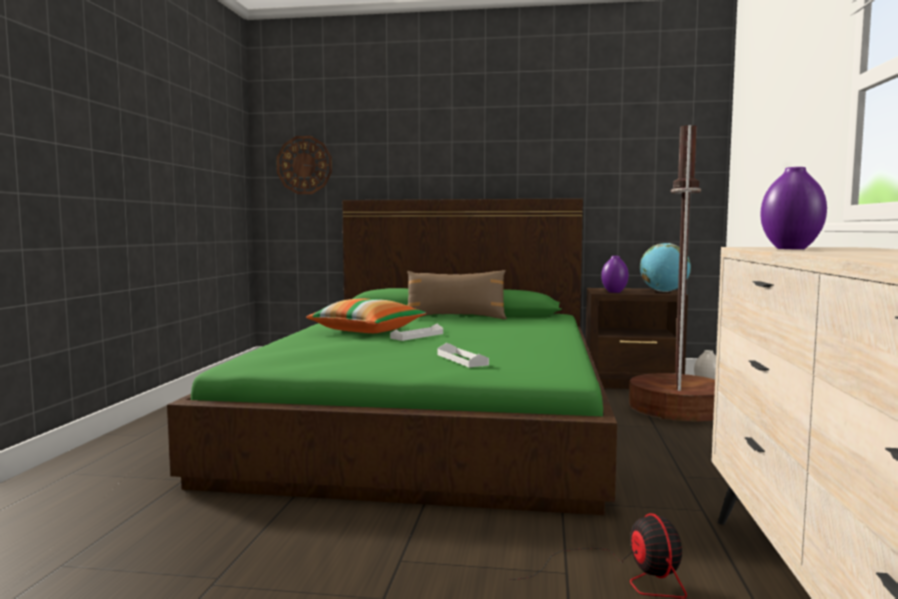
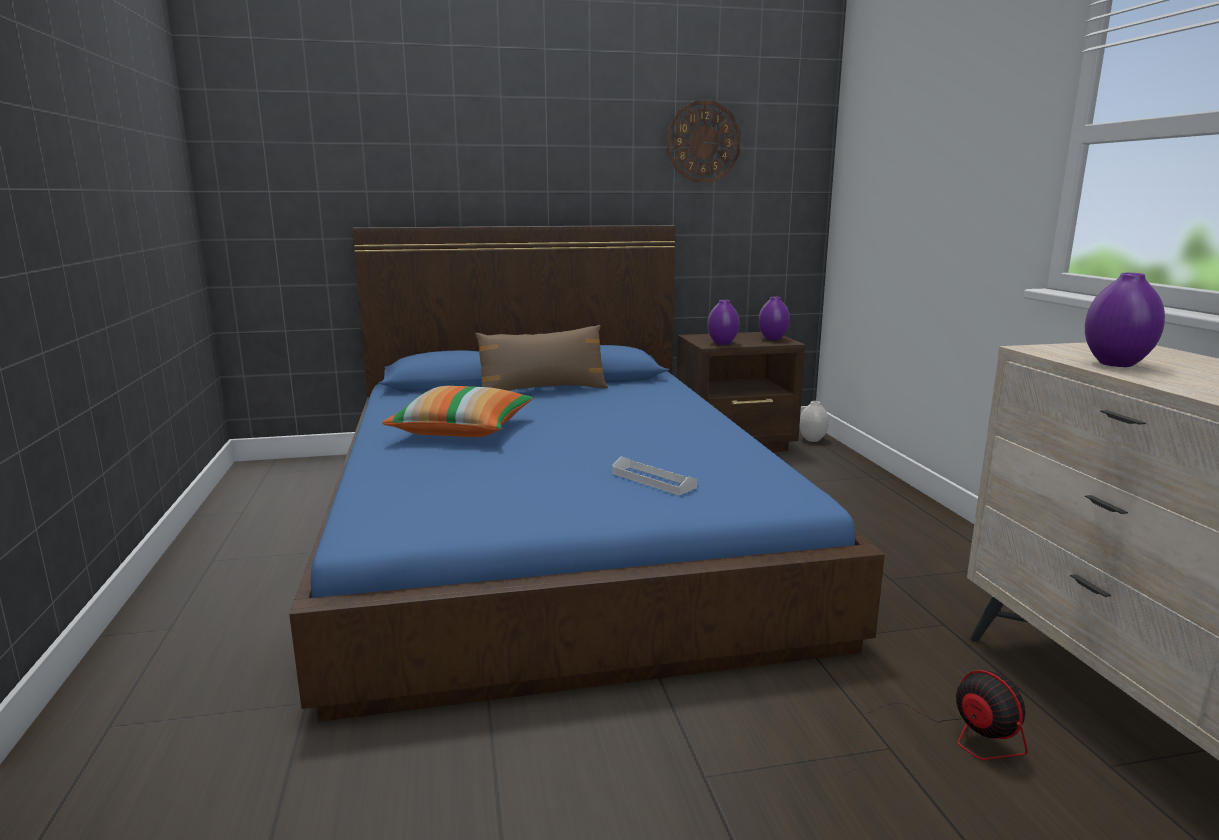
camera: 20 degrees left, 10 degrees up
green bed [167,198,617,515] -> blue bed [289,225,885,722]
wall clock [277,136,332,194] -> wall clock moved to [667,101,741,182]
white tray [390,324,443,341] -> none
brown floor lamp [629,125,715,422] -> none
globe [640,243,691,292] -> purple vase [758,297,790,340]

